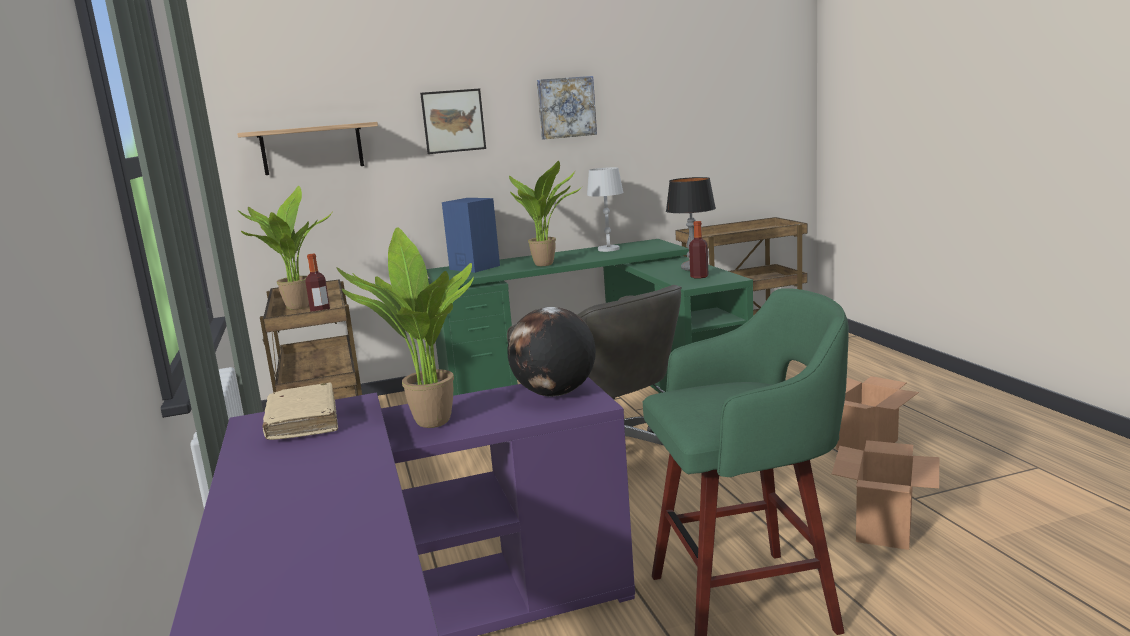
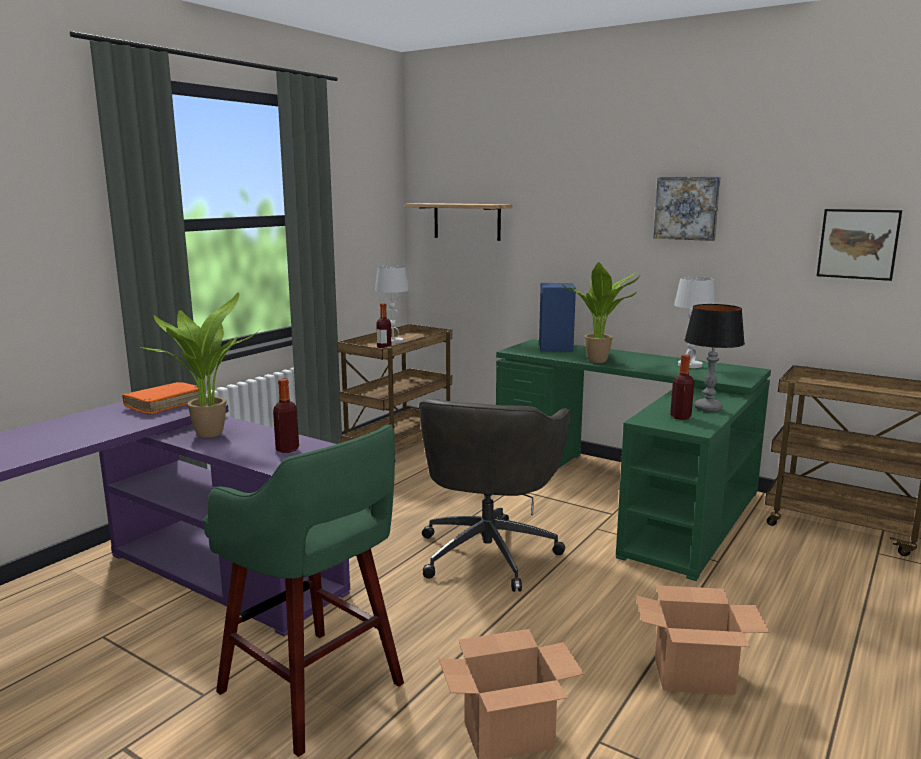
camera: 50 degrees right, 0 degrees up
potted plant [238,186,332,310] -> white table lamp [375,266,409,344]
beige book [262,383,338,440] -> orange book [122,382,199,415]
picture [420,88,486,154] -> picture moved to [817,209,902,281]
globe [507,307,596,396] -> bottle [273,379,299,453]

